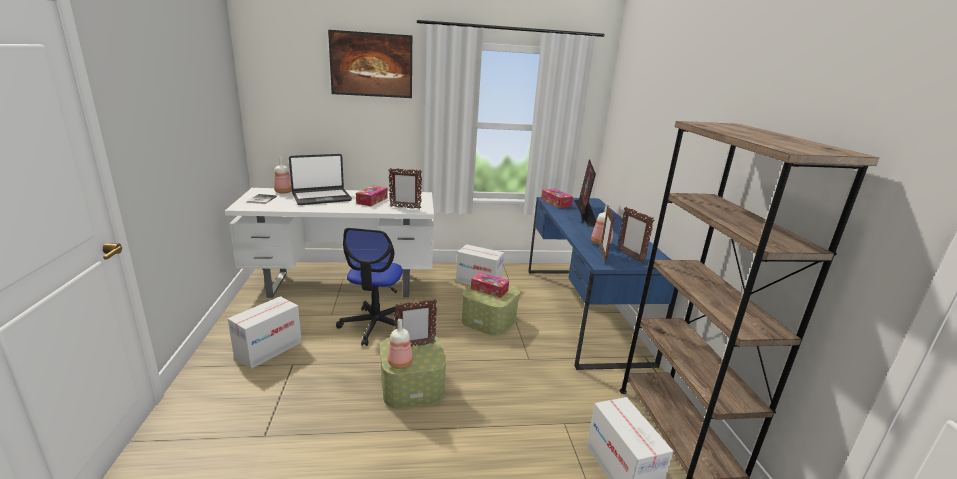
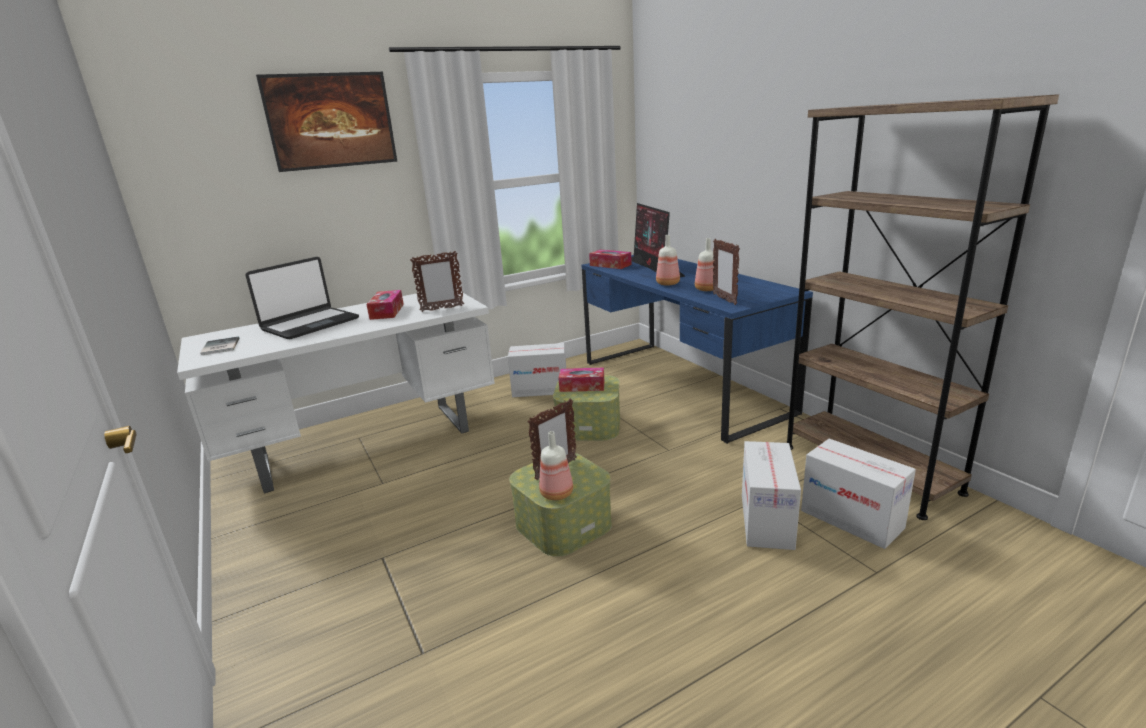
camera: 20 degrees left, 0 degrees up
cardboard box [228,296,302,369] -> cardboard box moved to [742,441,801,550]
bottle [274,157,292,194] -> bottle moved to [656,235,680,286]
office chair [336,228,404,346] -> none
picture frame [617,207,654,264] -> none

